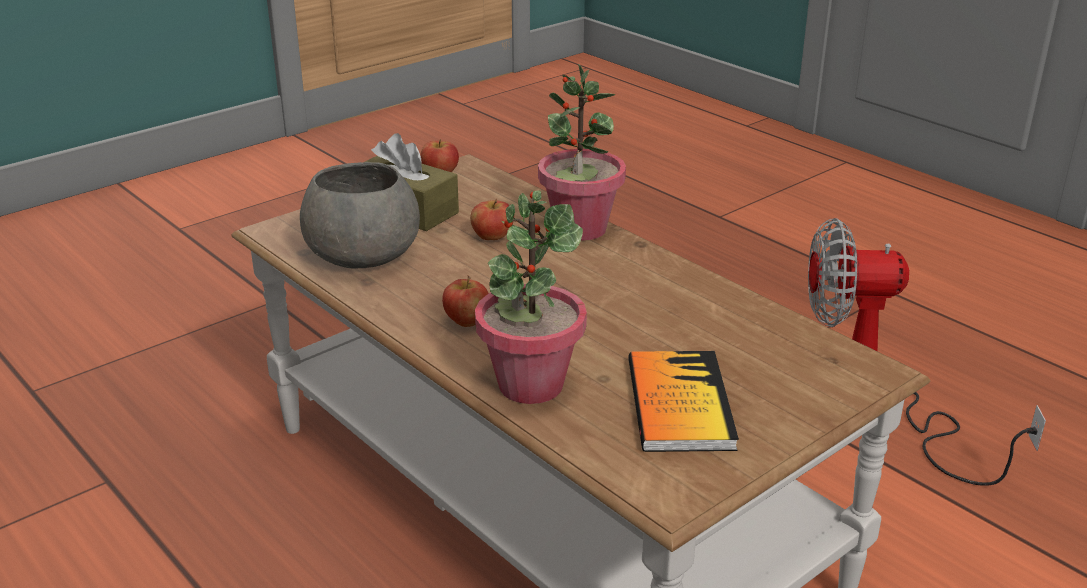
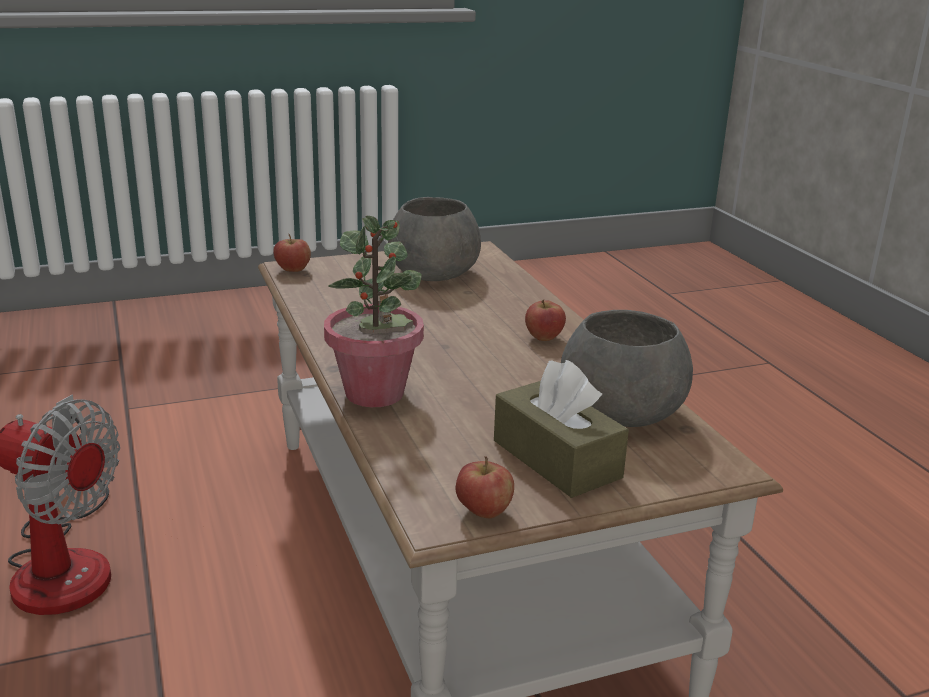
camera: 160 degrees left, 5 degrees down
apple [470,198,513,240] -> apple moved to [273,234,311,272]
potted plant [475,191,587,404] -> none
book [628,351,739,452] -> grey bowl [388,197,481,281]

